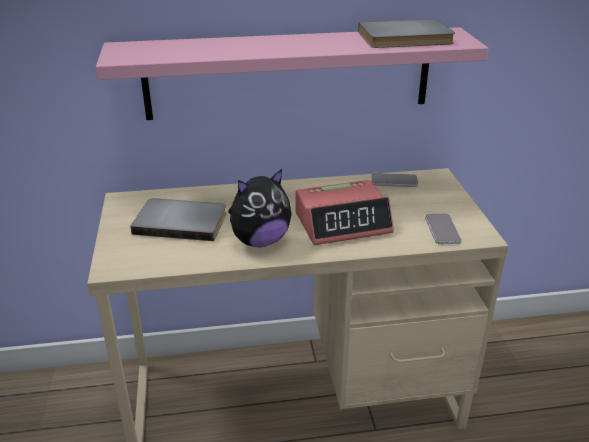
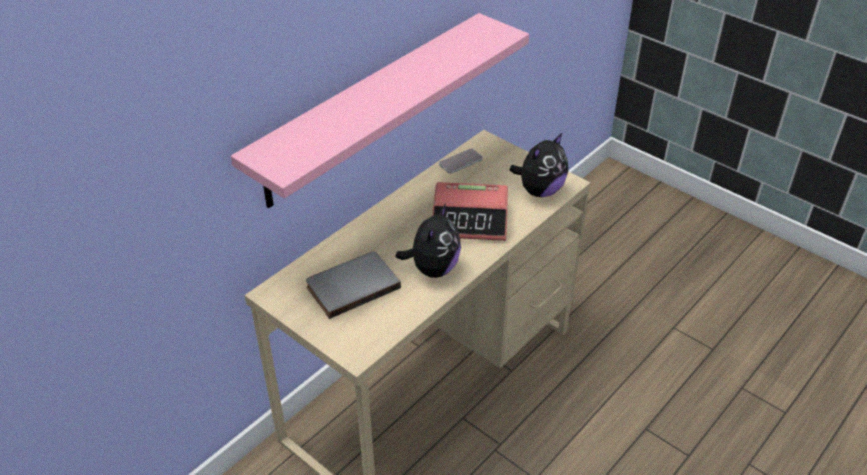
camera: 40 degrees left, 10 degrees up
alarm clock [296,180,394,245] -> alarm clock turned 60 degrees clockwise [432,182,508,241]
grey book [358,19,455,48] -> none
phone [425,213,462,244] -> plush toy [510,132,568,197]

